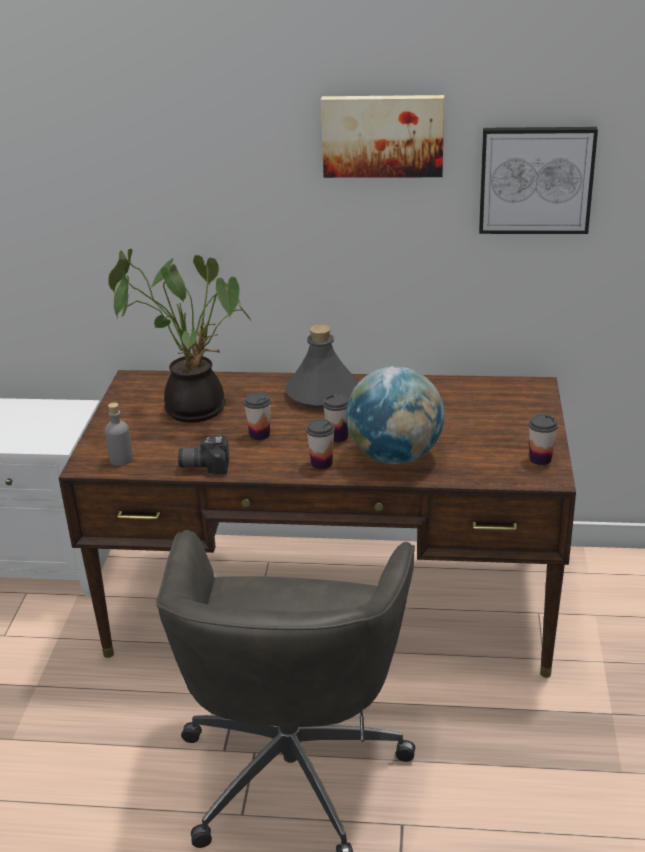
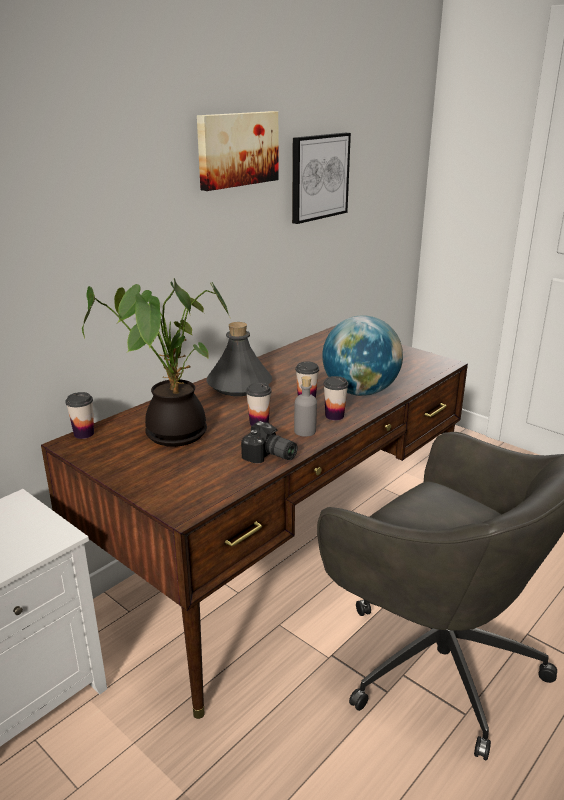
camera: 55 degrees left, 5 degrees down
grey bottle [105,402,133,466] -> grey bottle moved to [294,376,317,437]
camera [178,435,229,474] -> camera turned 90 degrees counterclockwise [241,421,298,463]
cup [528,414,558,465] -> cup moved to [65,392,94,439]

